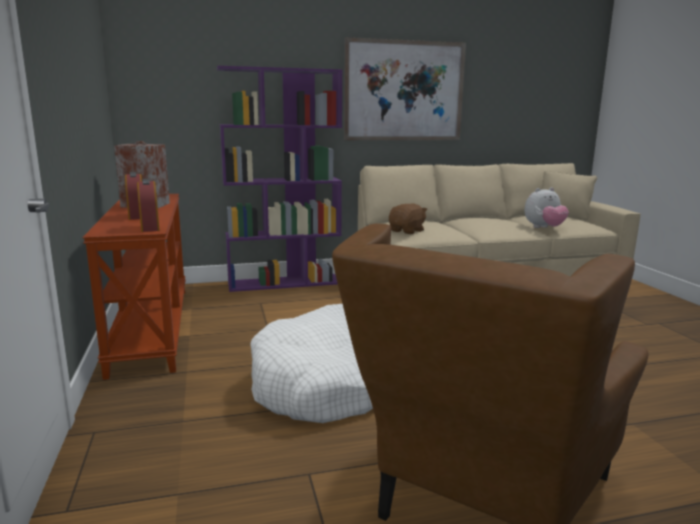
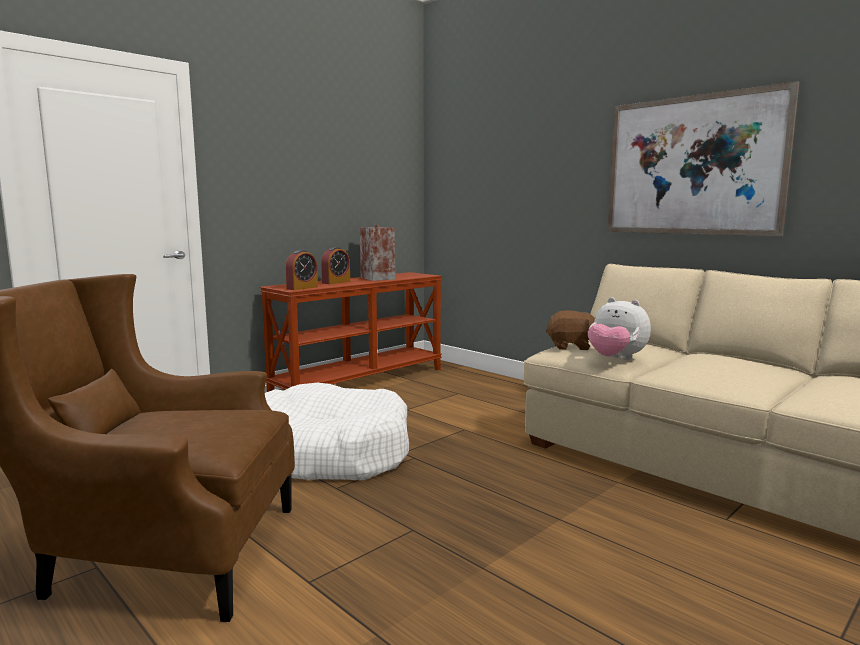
camera: 60 degrees right, 5 degrees down
purple bookcase [217,66,343,292] -> none
plush toy [524,188,569,228] -> plush toy moved to [588,297,651,360]

